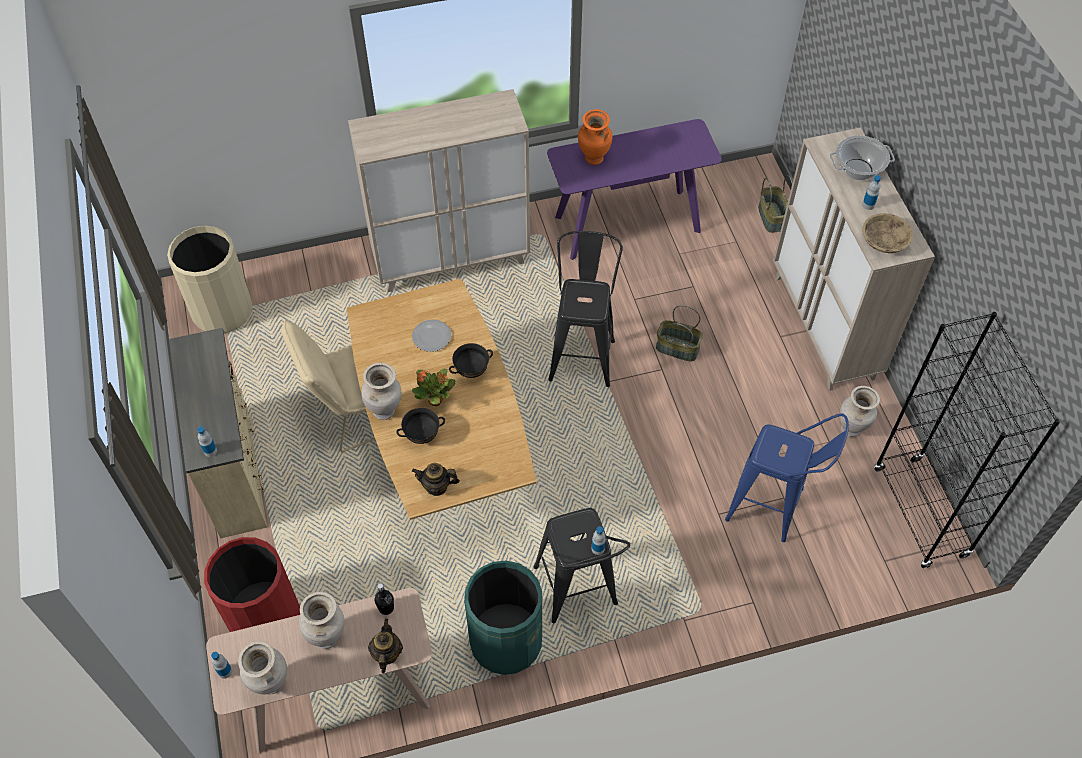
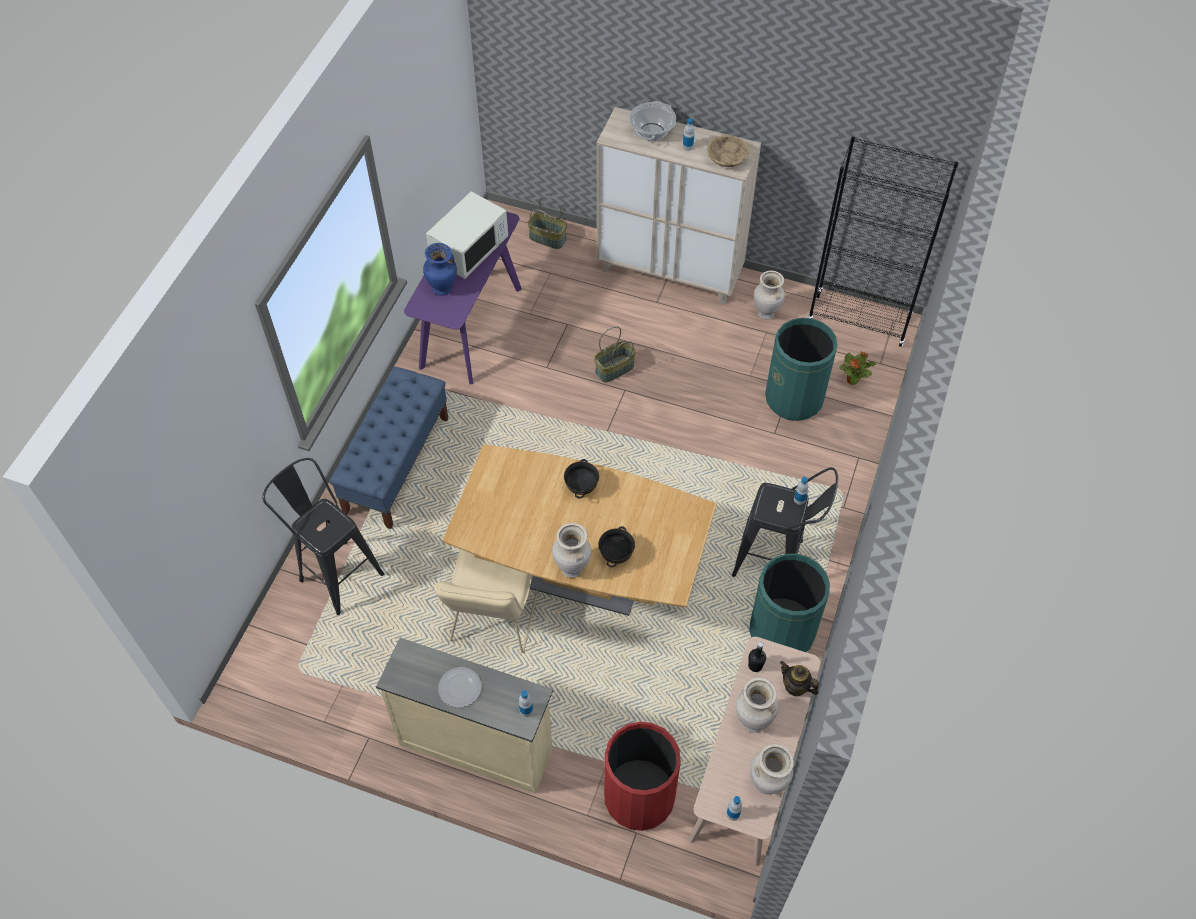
camera: 55 degrees left, 0 degrees up
beige trash can [167,226,252,333] -> none
beige cabinet [348,89,530,292] -> blue bench [329,367,448,529]
plate [412,319,451,352] -> plate moved to [438,667,481,707]
potted plant [412,369,456,406] -> potted plant moved to [839,351,876,385]
teapot [412,463,460,496] -> none
black stool [548,231,623,387] -> black stool moved to [262,458,384,615]
orange vase [578,109,612,165] -> blue vase [423,243,457,296]
blue stool [725,413,849,542] -> green trash can [765,318,838,421]
none -> white microwave [426,191,508,279]

